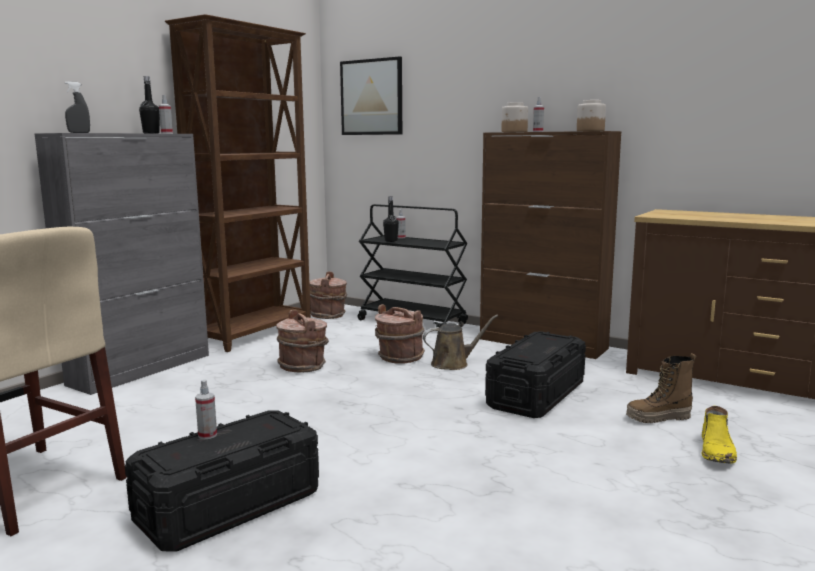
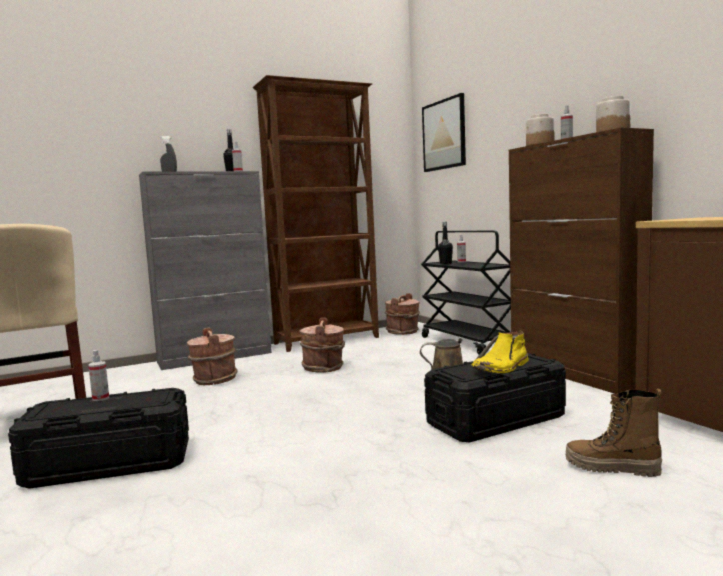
camera: 30 degrees right, 5 degrees down
brown bucket [375,304,425,364] -> brown bucket moved to [187,327,238,385]
yellow boot [701,406,737,463] -> yellow boot moved to [471,331,529,374]

